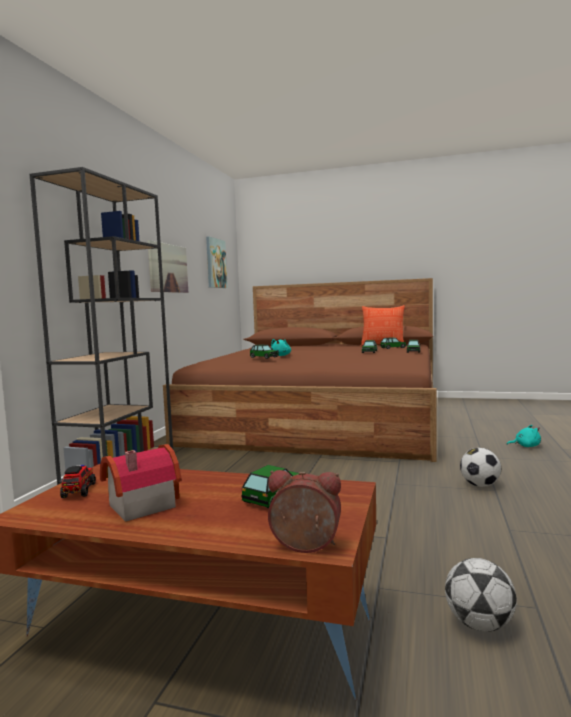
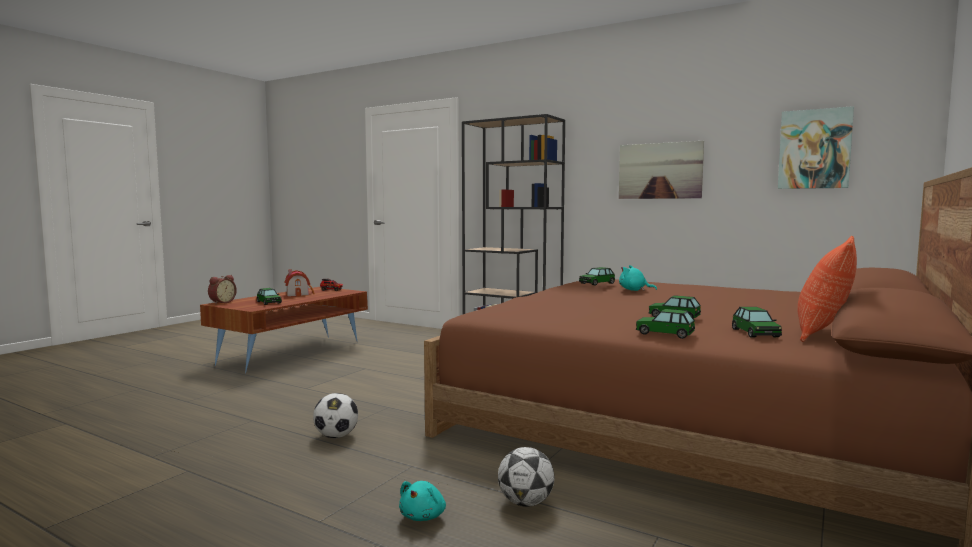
camera: 105 degrees right, 0 degrees up
football [445,558,517,632] -> football moved to [498,447,554,507]

